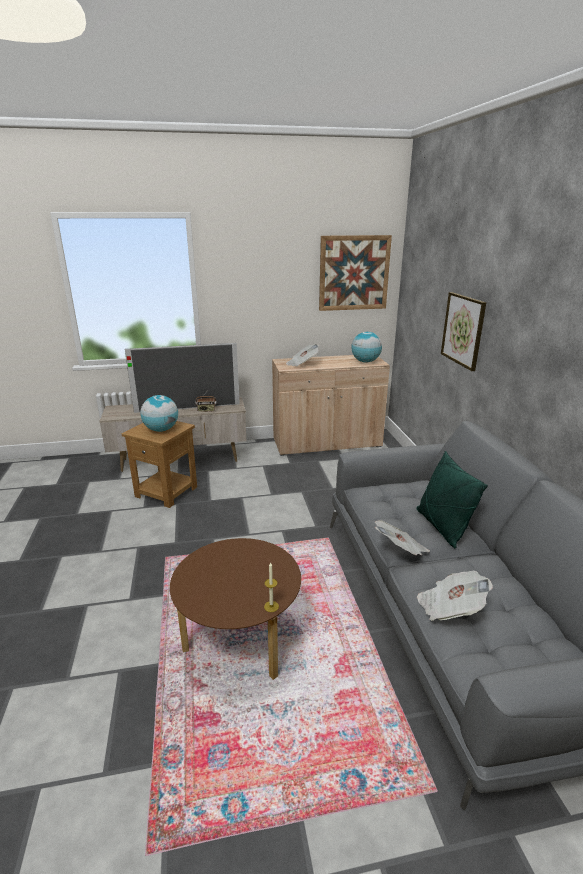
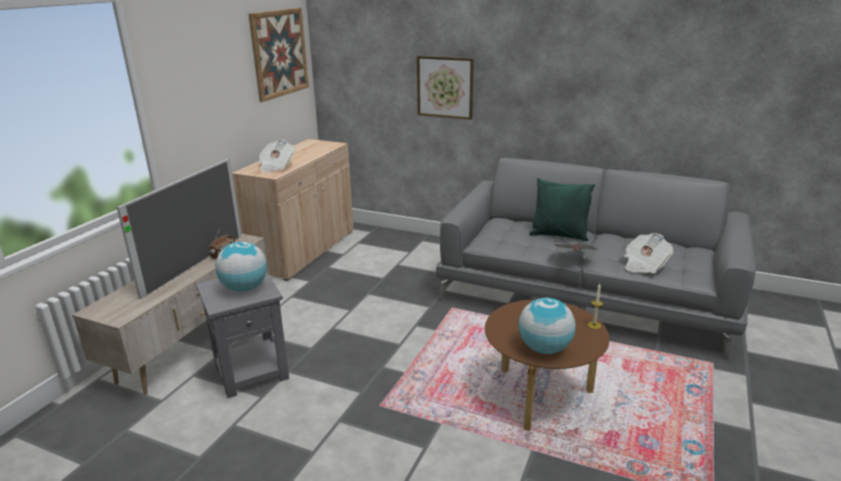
camera: 55 degrees left, 0 degrees up
brown side table [122,421,197,508] -> grey side table [196,272,289,398]
globe [351,332,382,362] -> globe moved to [519,298,576,354]

